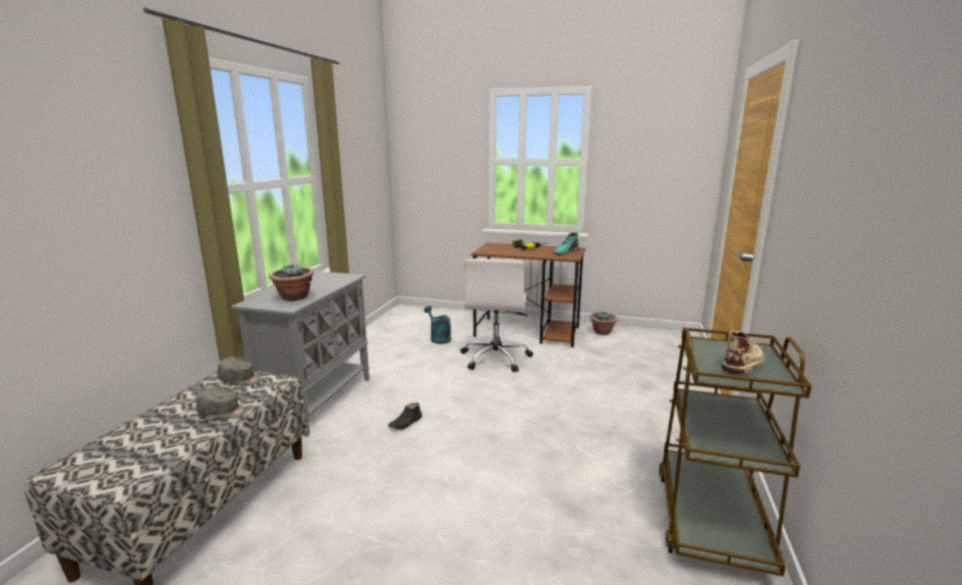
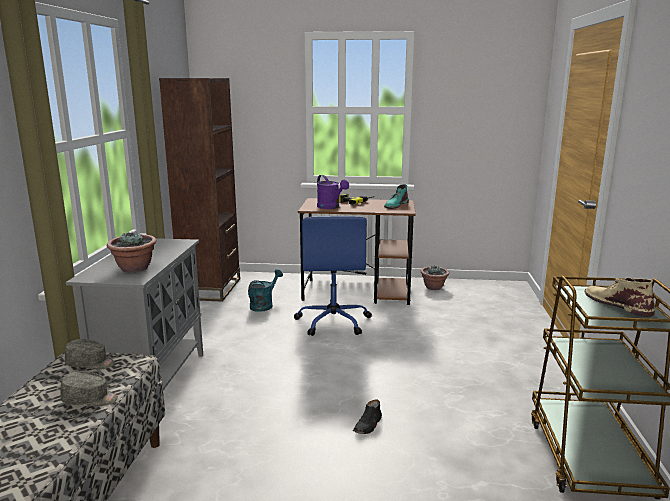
camera: 10 degrees left, 0 degrees up
black shoe [388,403,422,430] -> black shoe moved to [353,399,382,434]
turquoise watering can [424,306,451,344] -> turquoise watering can turned 75 degrees clockwise [248,269,283,312]
white office chair [461,259,533,372] -> blue office chair [294,216,372,336]
beige boot [722,331,764,374] -> beige boot turned 60 degrees counterclockwise [585,278,655,317]
none -> brown bookcase [159,78,240,302]
none -> purple watering can [317,175,349,209]

